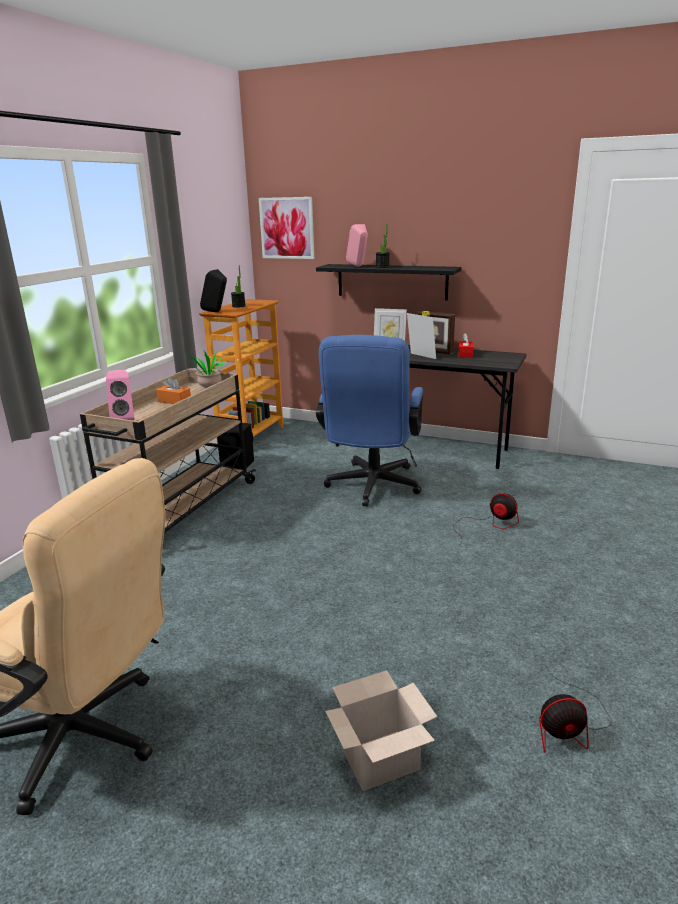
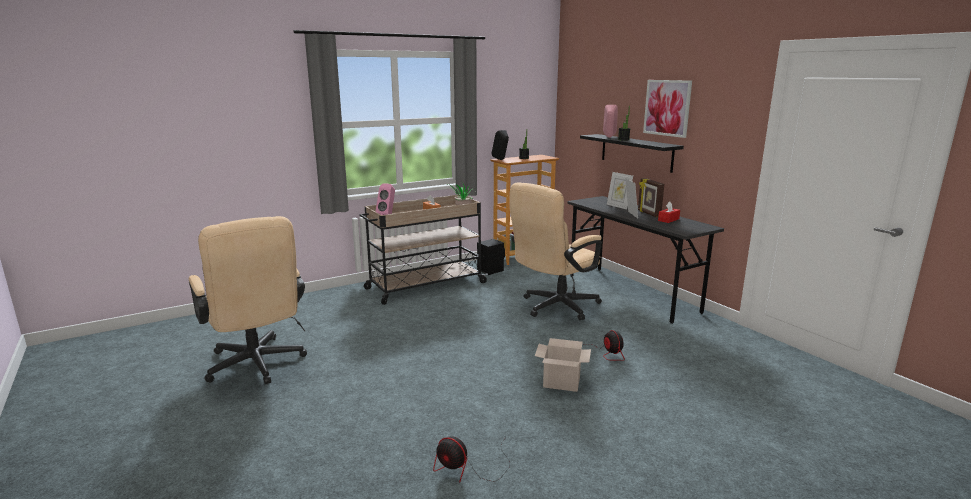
camera: 35 degrees right, 5 degrees down
picture [259,197,314,259] -> picture moved to [643,80,692,138]
blue office chair [316,335,423,507] -> beige office chair [509,183,602,320]
cardboard box [325,671,437,791] -> cardboard box moved to [535,338,591,392]

